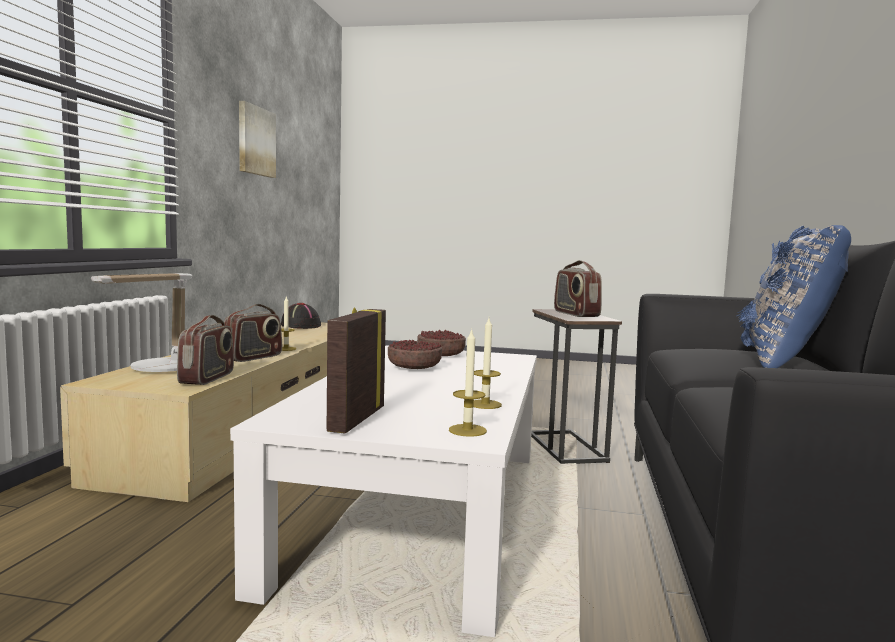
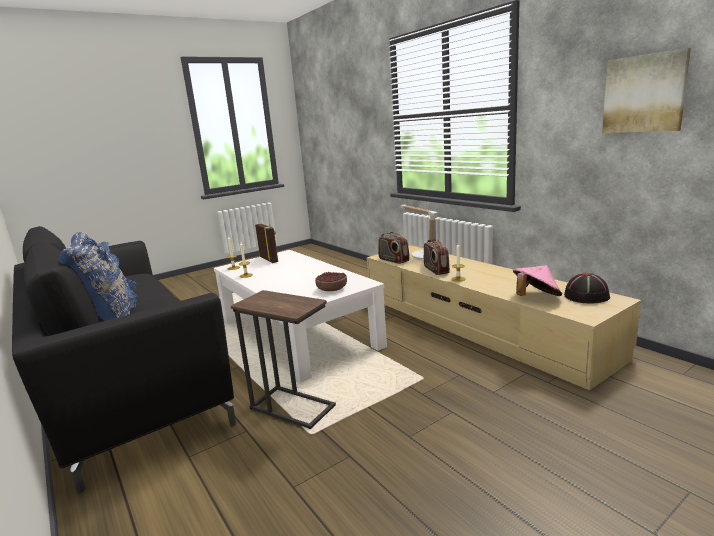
camera: 135 degrees right, 10 degrees up
bowl [388,340,442,369] -> none
radio [554,260,602,317] -> none
none -> pink hat [513,265,562,296]

